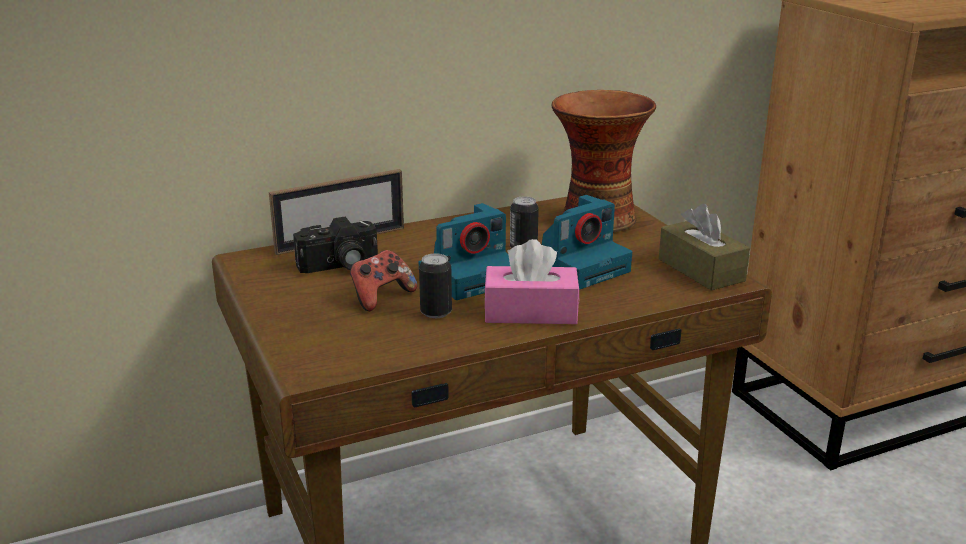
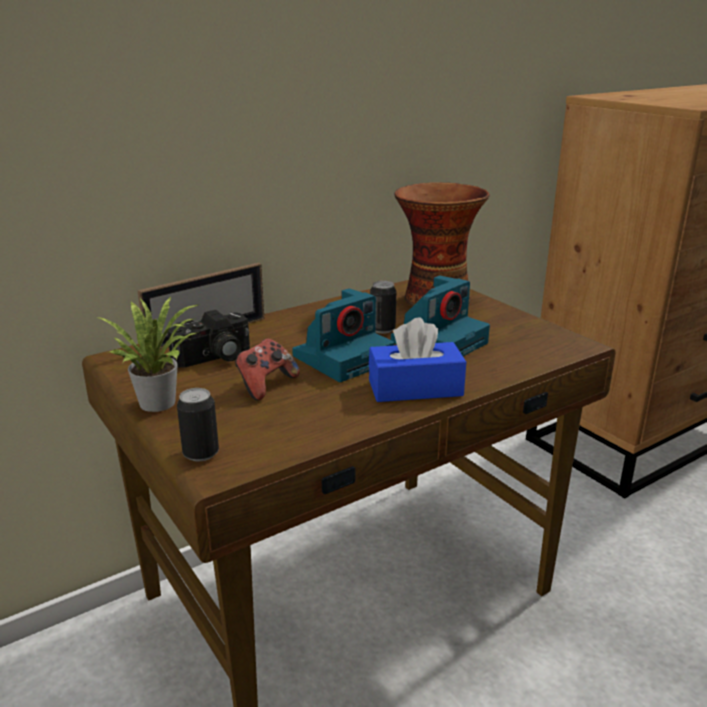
camera: 10 degrees left, 0 degrees up
can [419,253,452,318] -> can moved to [177,388,219,461]
pink tissue box [484,239,580,324] -> blue tissue box [369,318,466,402]
brown tissue box [659,204,750,290] -> none
none -> potted plant [96,297,198,412]

